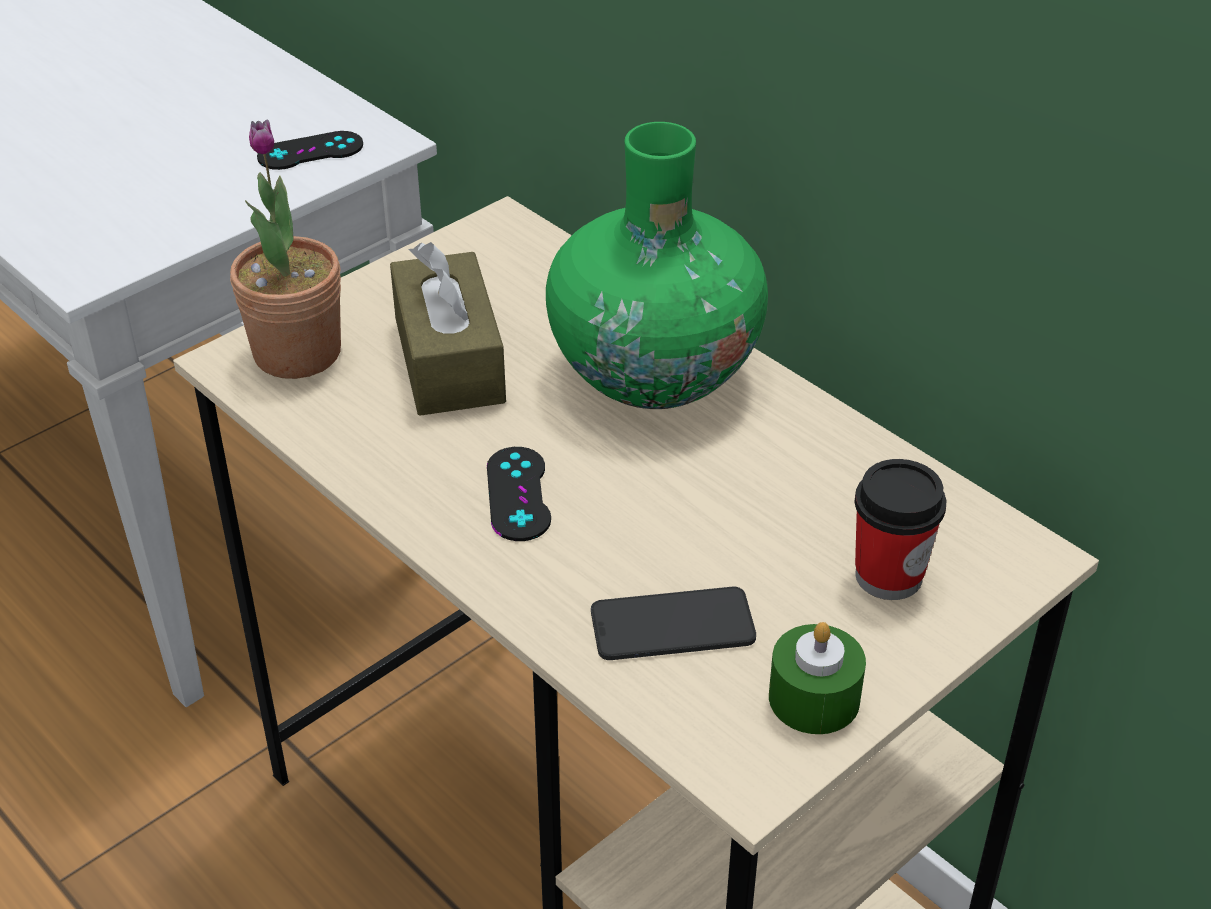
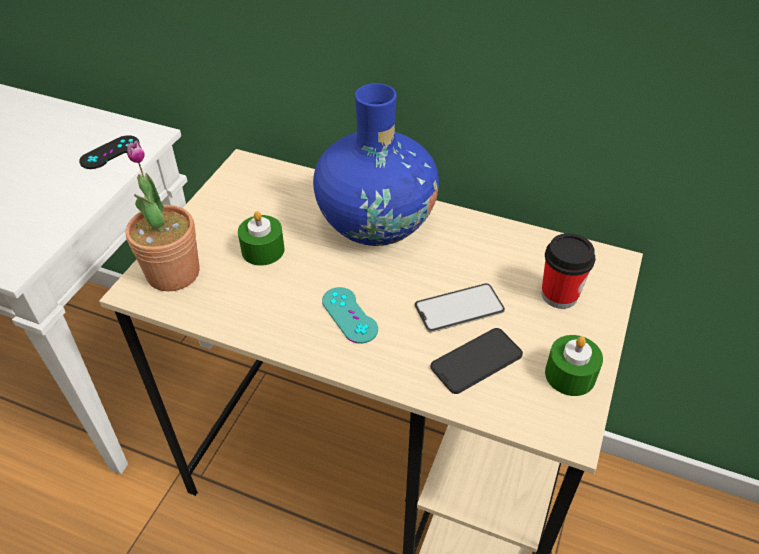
camera: 25 degrees left, 5 degrees up
brown tissue box [390,242,506,416] -> green candle [238,211,285,266]
black game controller [487,447,551,541] -> turquoise game controller [322,287,378,344]
green vase [546,122,768,409] -> blue vase [313,83,439,246]
none -> phone [415,283,505,333]

